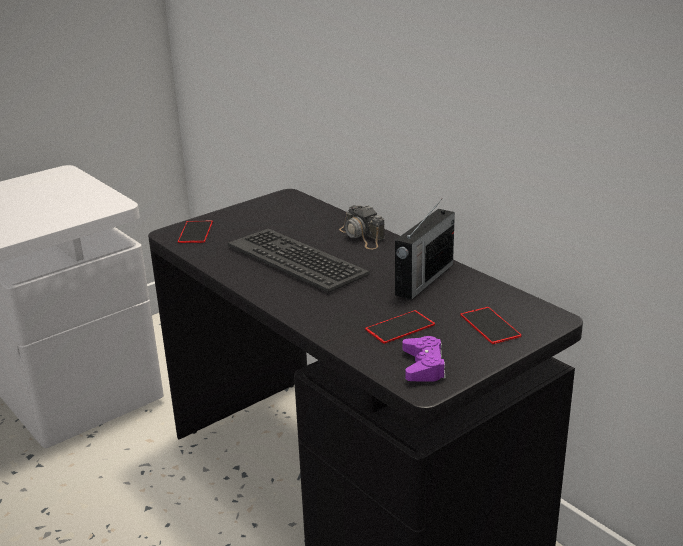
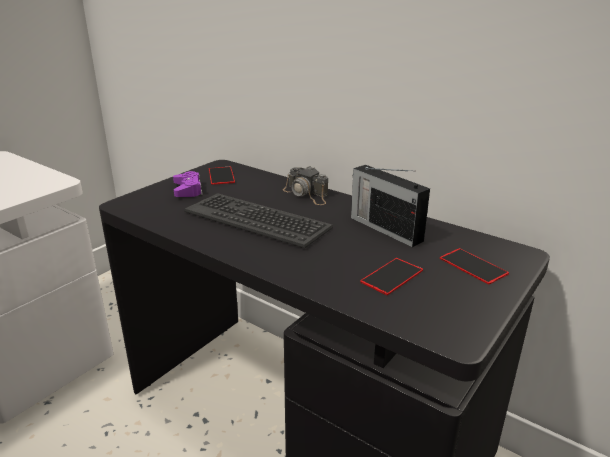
camera: 15 degrees left, 0 degrees up
phone [178,221,213,243] -> phone moved to [209,167,235,185]
radio [395,199,455,300] -> radio turned 120 degrees clockwise [351,165,430,247]
purple game controller [403,336,446,382] -> purple game controller moved to [173,171,203,197]

